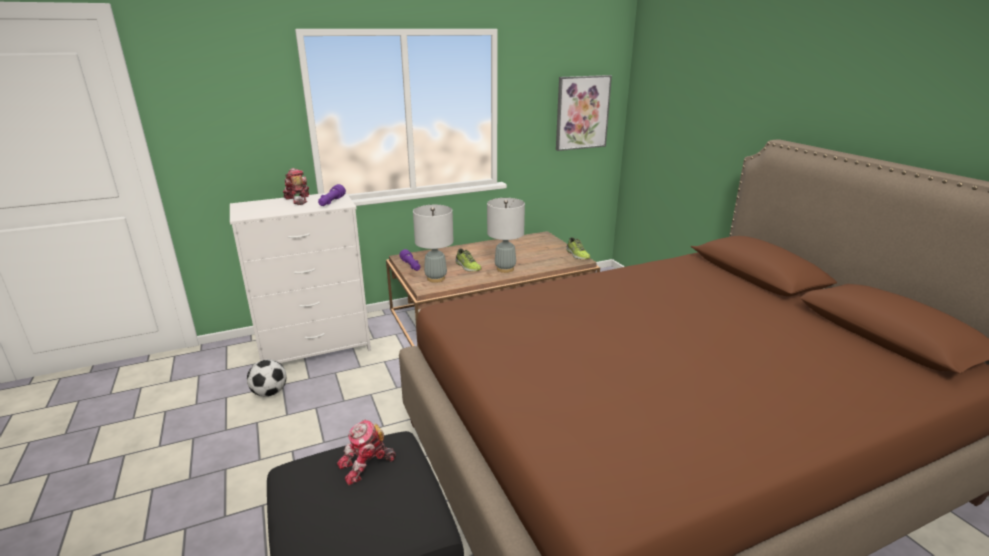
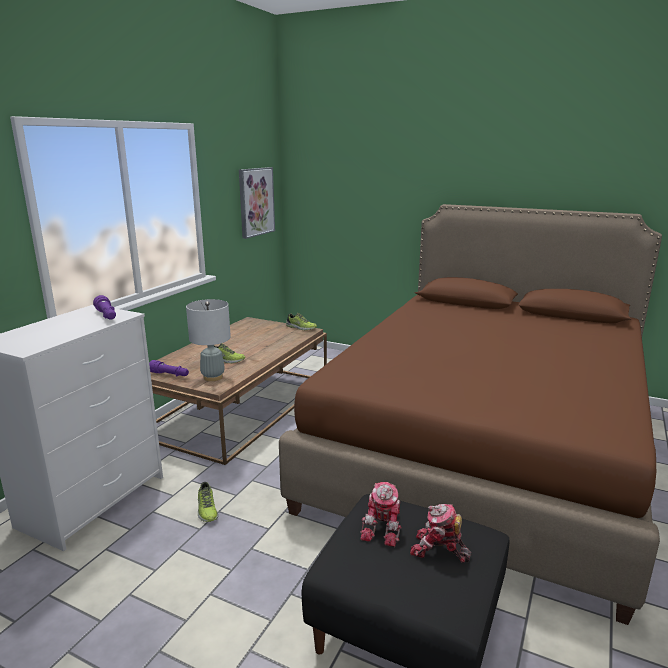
camera: 40 degrees left, 5 degrees down
football [247,359,286,397] -> none
toy robot [283,168,309,205] -> toy robot moved to [410,504,471,563]
grey table lamp [487,198,525,273] -> none
none -> shoe [198,482,218,522]

